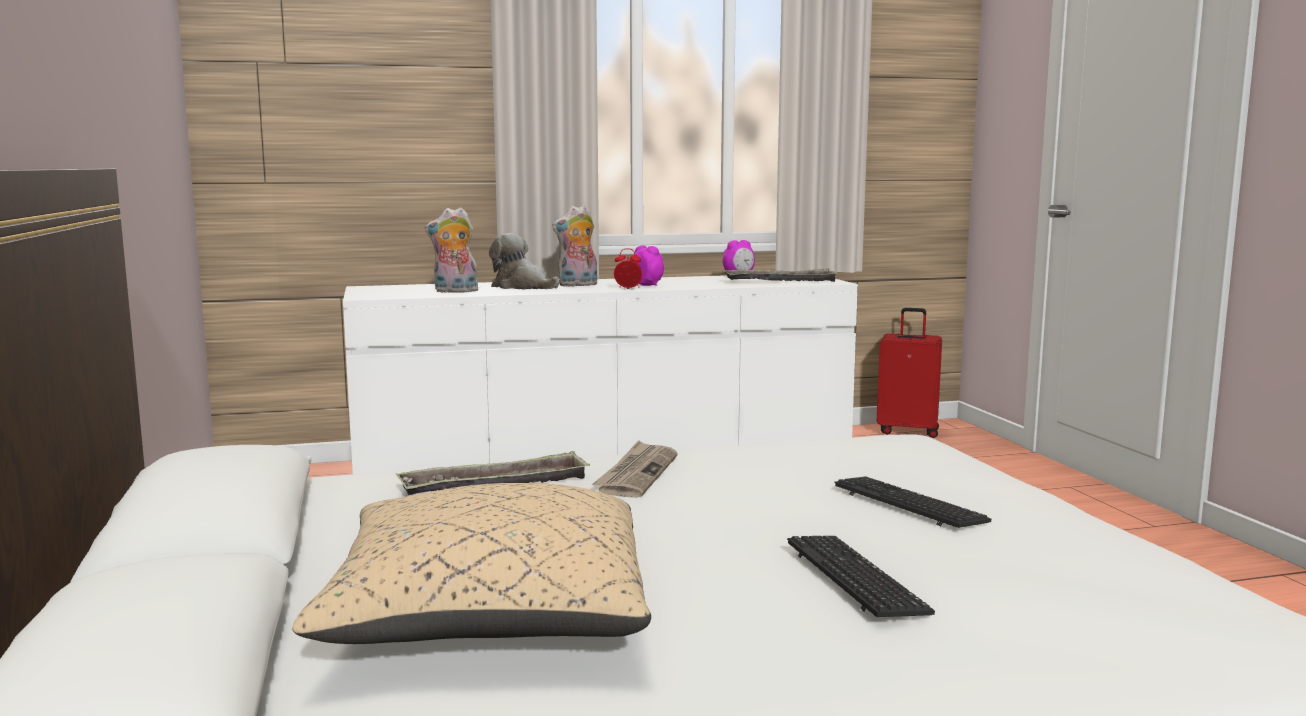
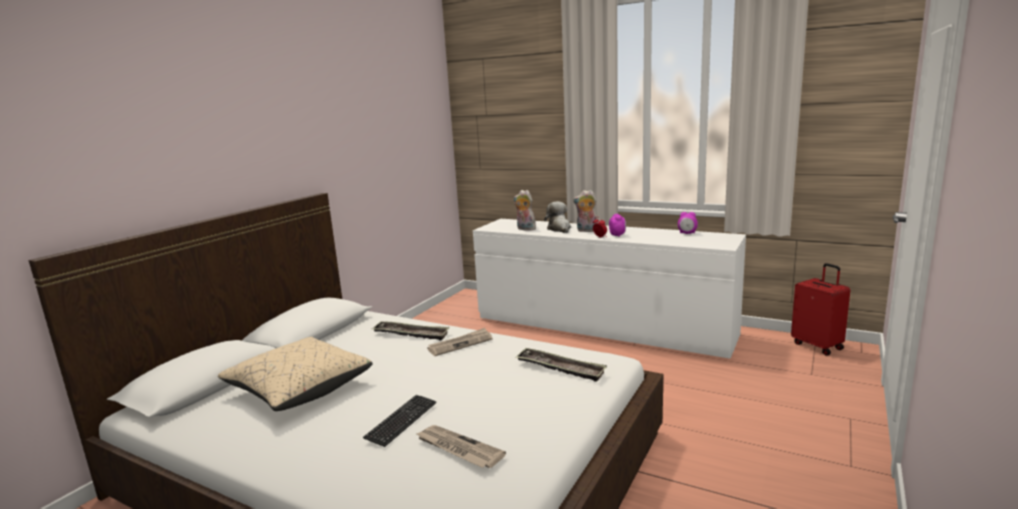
camera: 45 degrees right, 5 degrees up
tray [724,269,839,282] -> tray moved to [515,348,607,382]
keyboard [834,476,991,528] -> none
none -> newspaper [415,425,506,468]

